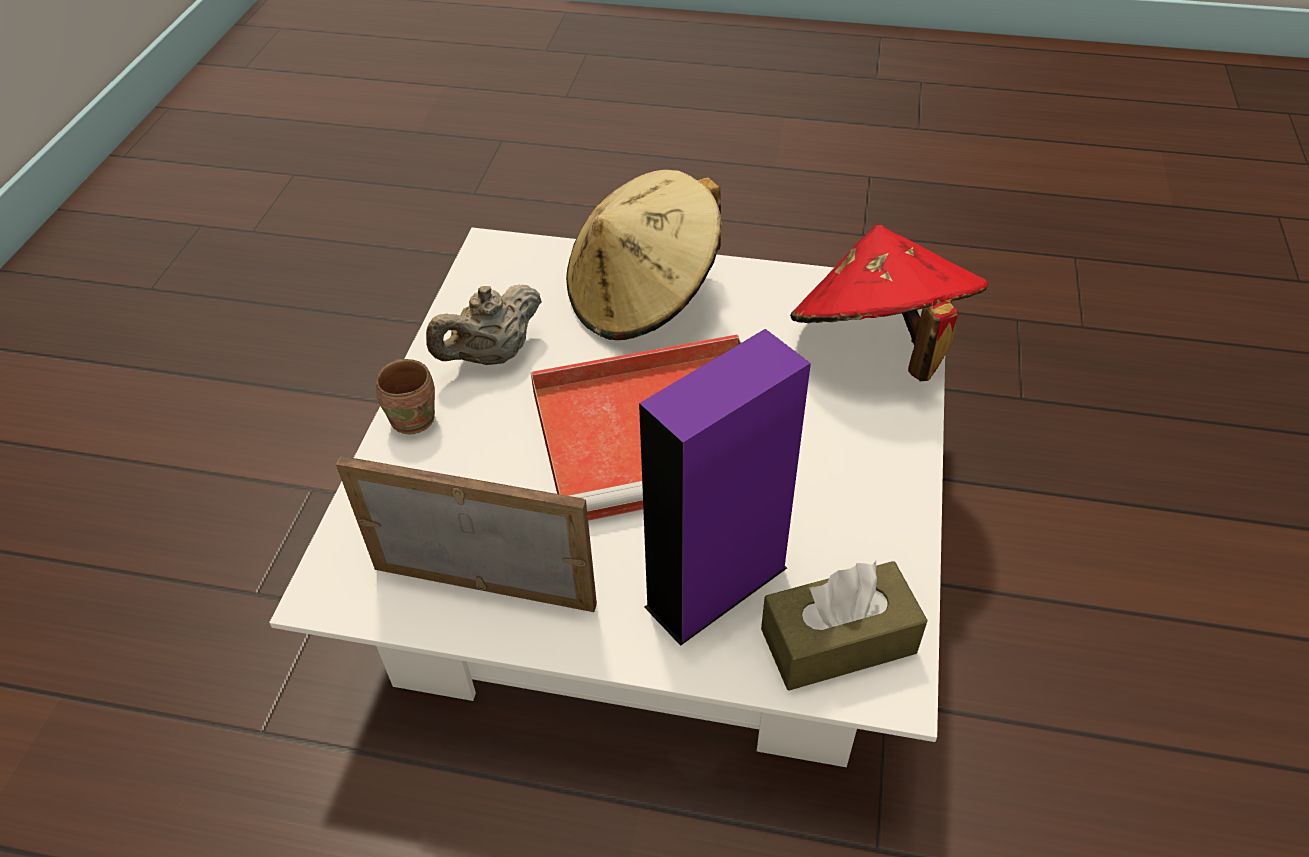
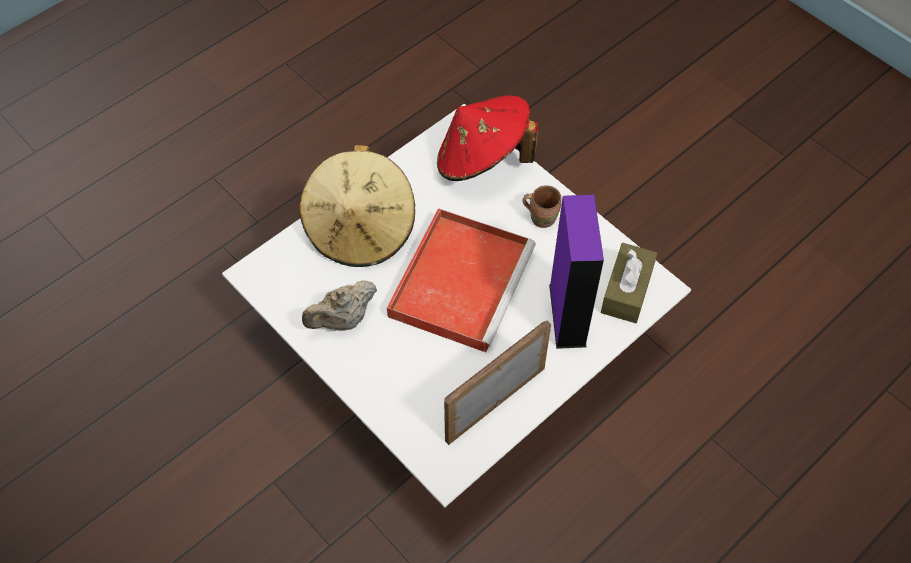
camera: 55 degrees left, 10 degrees up
brown mug [376,359,435,434] -> brown mug moved to [523,185,561,228]
beige teapot [426,285,542,365] -> beige teapot turned 60 degrees clockwise [302,280,377,331]

